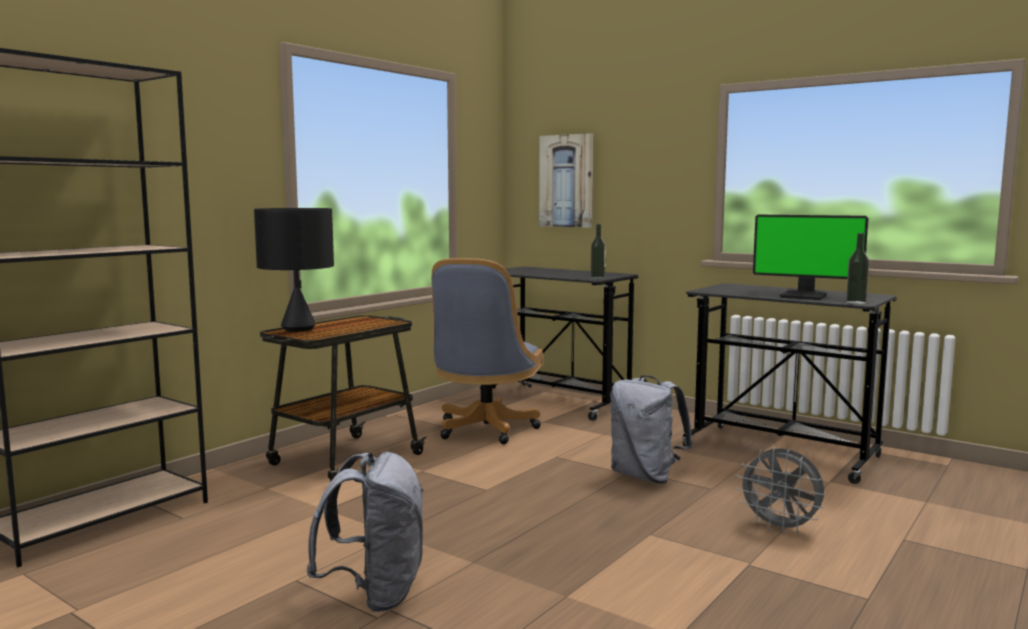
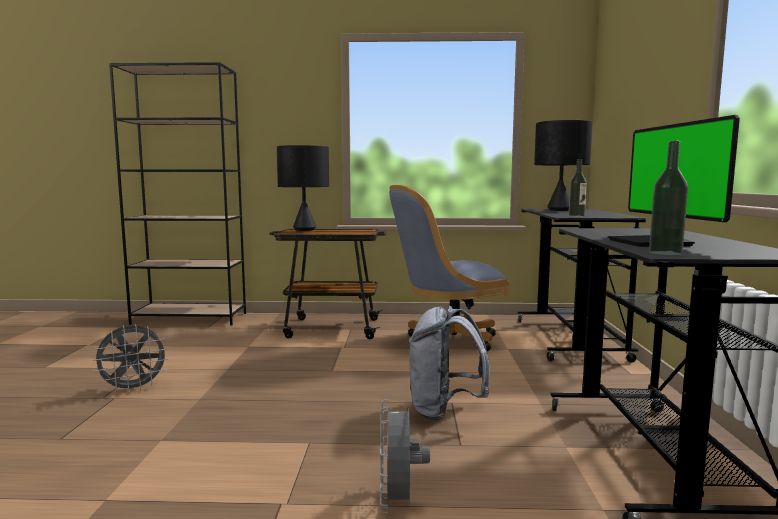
camera: 55 degrees right, 0 degrees up
grey backpack [306,452,424,612] -> grey fan [92,324,170,393]
picture [539,133,593,228] -> none
none -> black table lamp [534,120,593,211]

